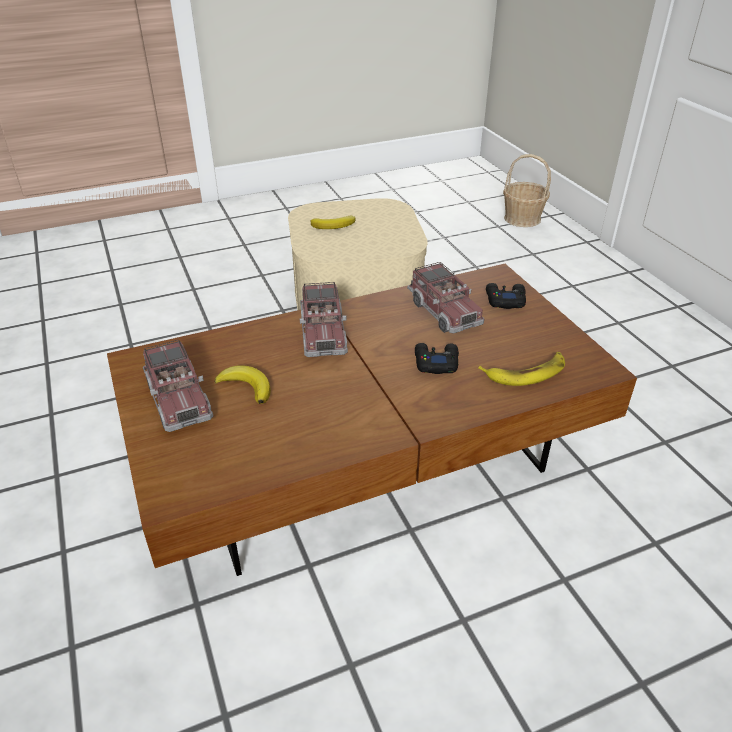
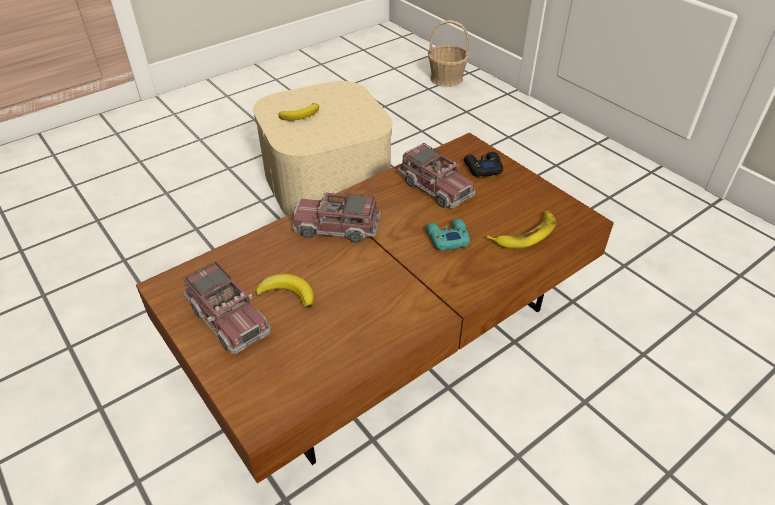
camera: 15 degrees left, 5 degrees up
toy truck [300,282,348,357] -> toy truck turned 120 degrees clockwise [292,191,381,243]
black game controller [415,343,459,374] -> turquoise game controller [426,219,470,251]

